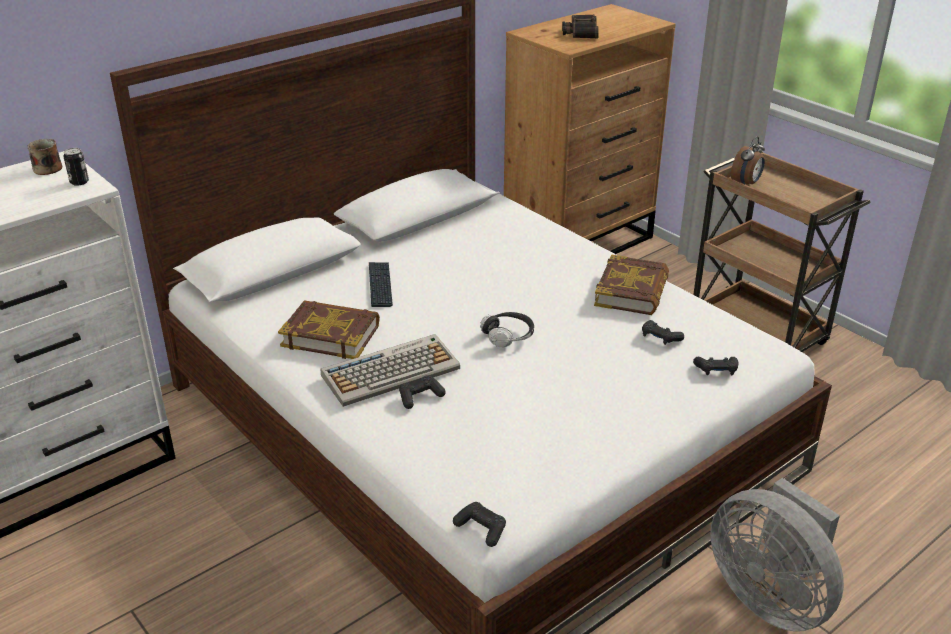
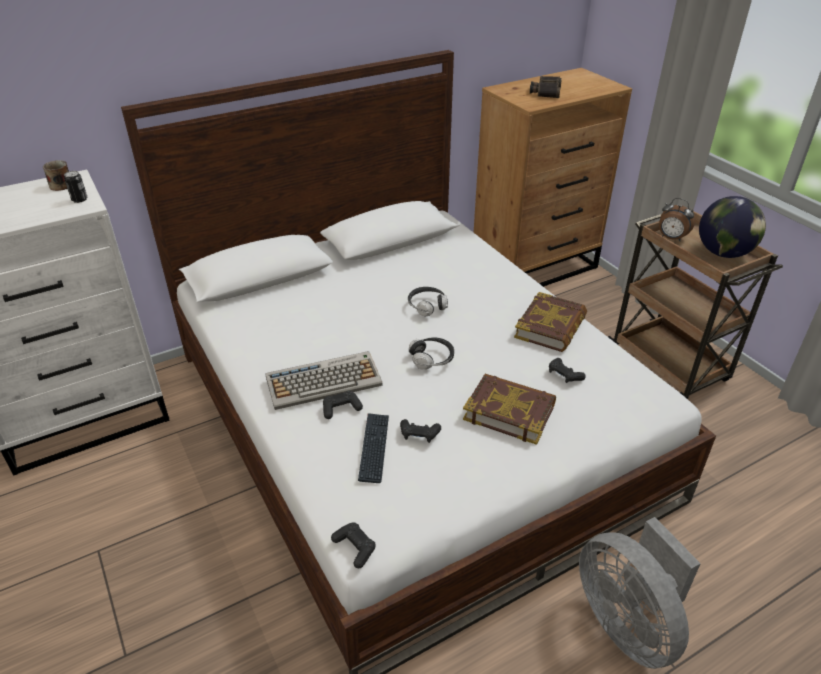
camera: 10 degrees right, 5 degrees up
book [278,300,380,359] -> book moved to [463,374,556,445]
keyboard [369,262,393,307] -> keyboard moved to [358,413,389,483]
black game controller [693,356,739,375] -> black game controller moved to [400,419,441,443]
alarm clock [731,136,765,184] -> alarm clock turned 75 degrees clockwise [659,198,695,241]
none -> headphones [408,287,448,316]
none -> globe [699,196,766,258]

